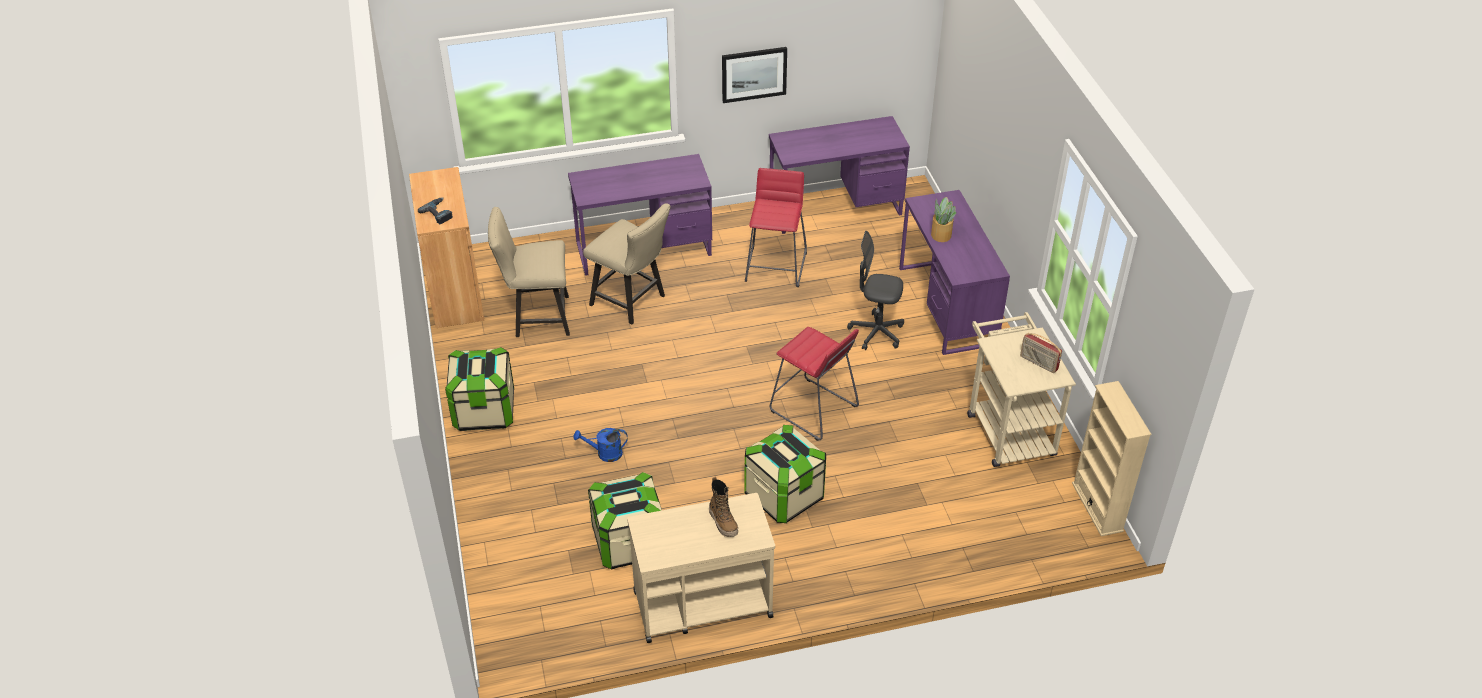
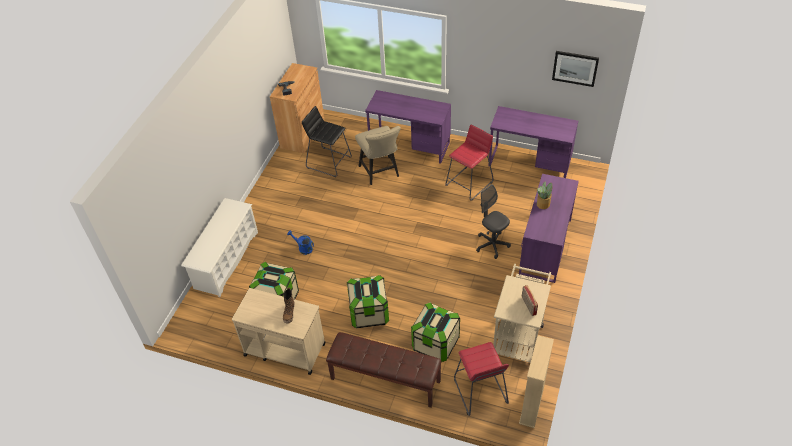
camera: 35 degrees right, 5 degrees up
storage box [445,347,514,431] -> storage box moved to [411,303,460,362]
beige chair [488,207,570,337] -> black stool [302,106,352,177]
picture [722,47,787,103] -> picture moved to [552,51,599,87]
red stool [770,327,859,441] -> red stool moved to [454,342,509,416]
none -> white shoe rack [181,198,258,297]
none -> brown bench [326,332,442,408]

